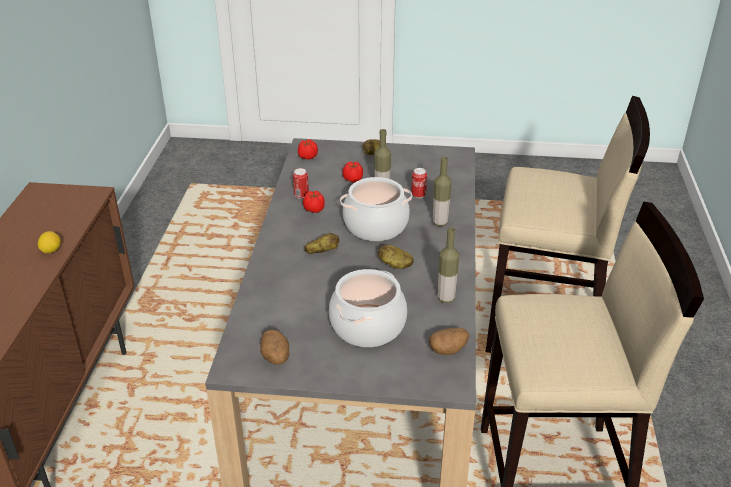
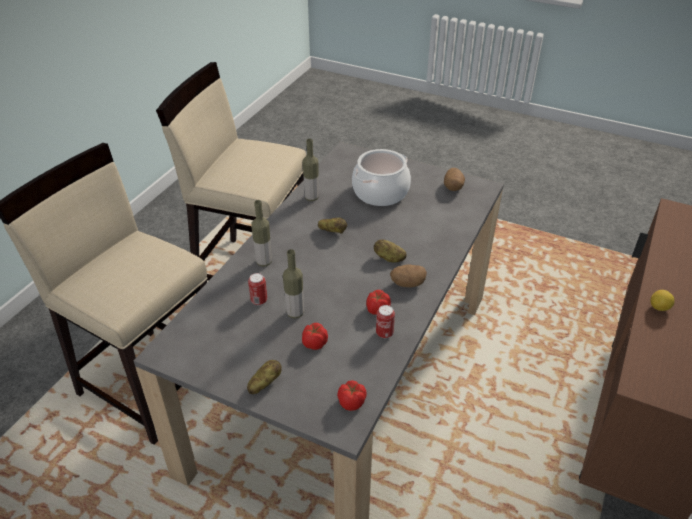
camera: 160 degrees left, 5 degrees up
cooking pot [340,177,412,241] -> none
potato [429,327,469,355] -> potato moved to [390,264,427,287]

